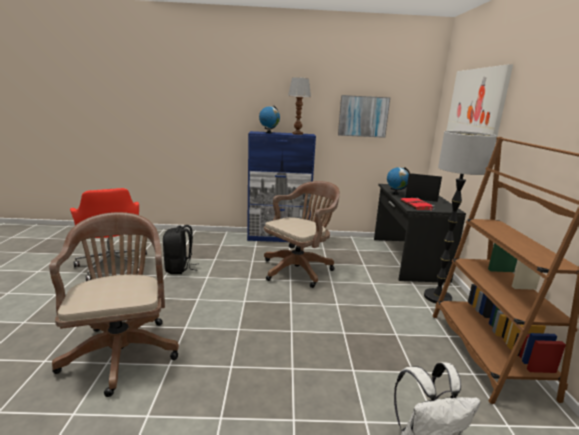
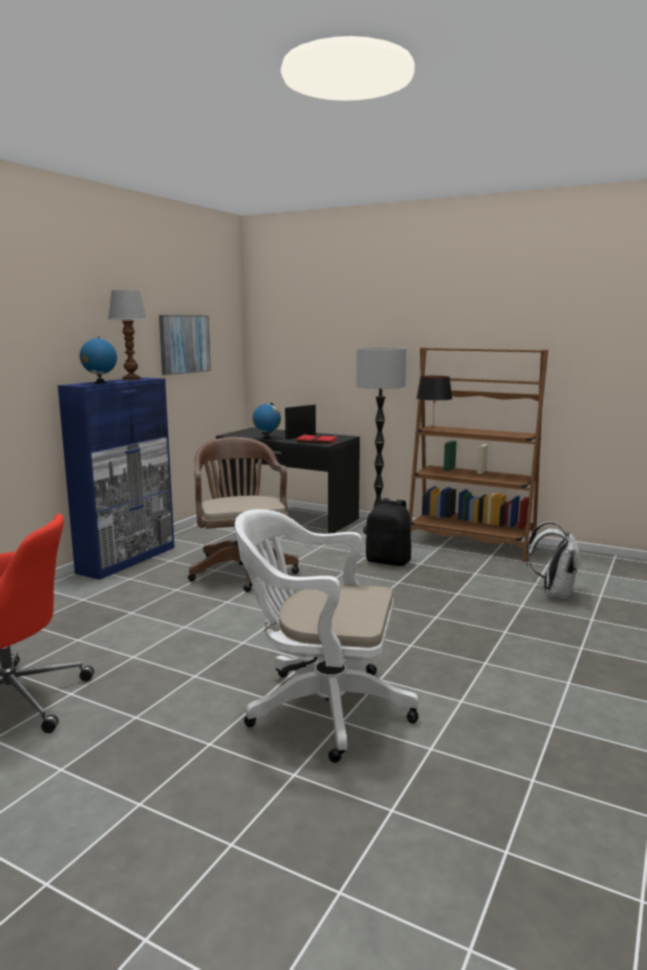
camera: 60 degrees left, 5 degrees down
brown office chair [49,212,179,397] -> white office chair [235,509,419,763]
black backpack [163,225,199,274] -> black backpack moved to [366,498,411,566]
picture [446,64,513,136] -> none
none -> black table lamp [417,376,452,423]

